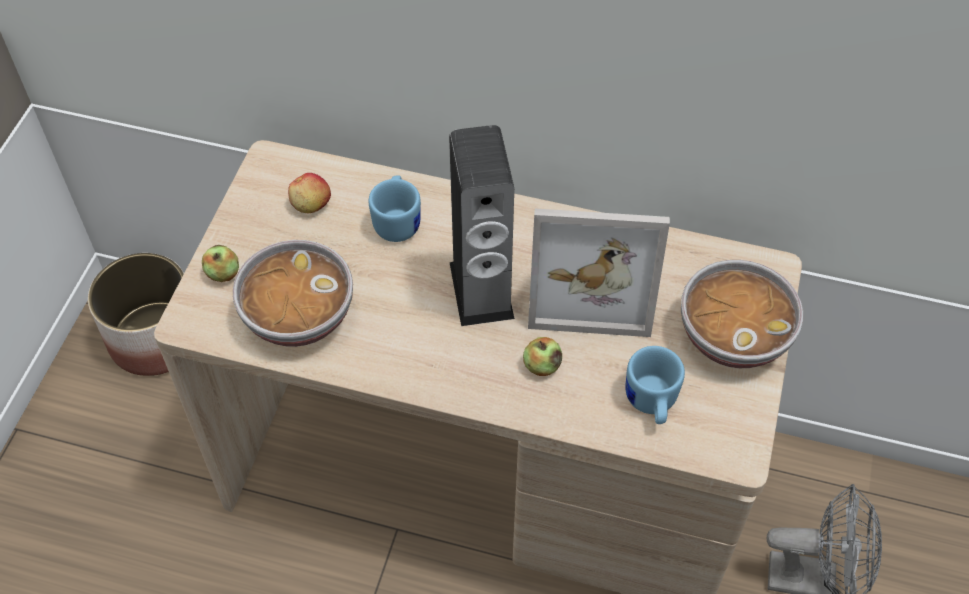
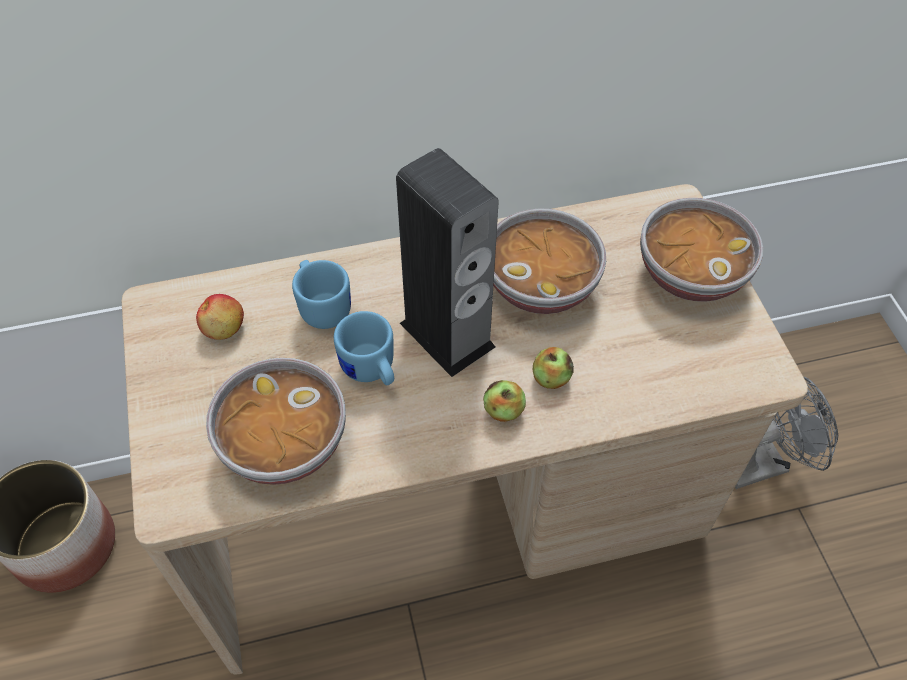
camera: 30 degrees left, 0 degrees up
apple [202,245,239,282] -> apple moved to [483,380,526,422]
picture frame [528,208,670,337] -> bowl [493,208,606,314]
blue mug [625,346,685,424] -> blue mug moved to [334,311,394,386]

